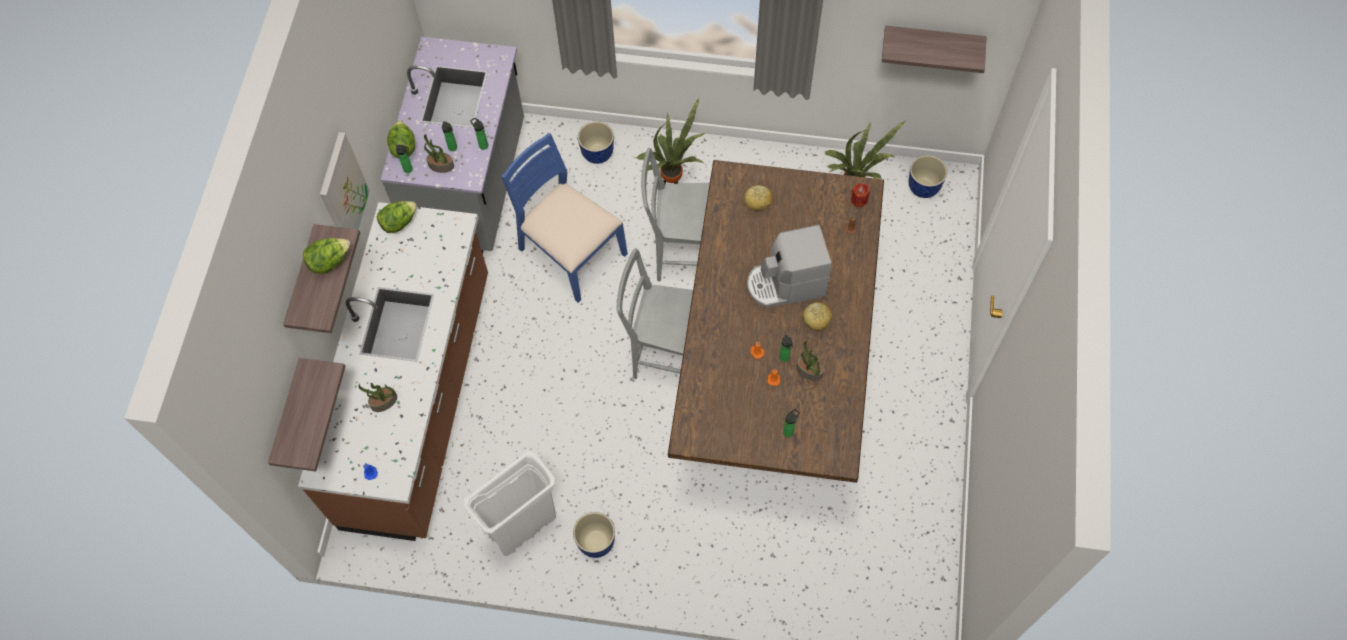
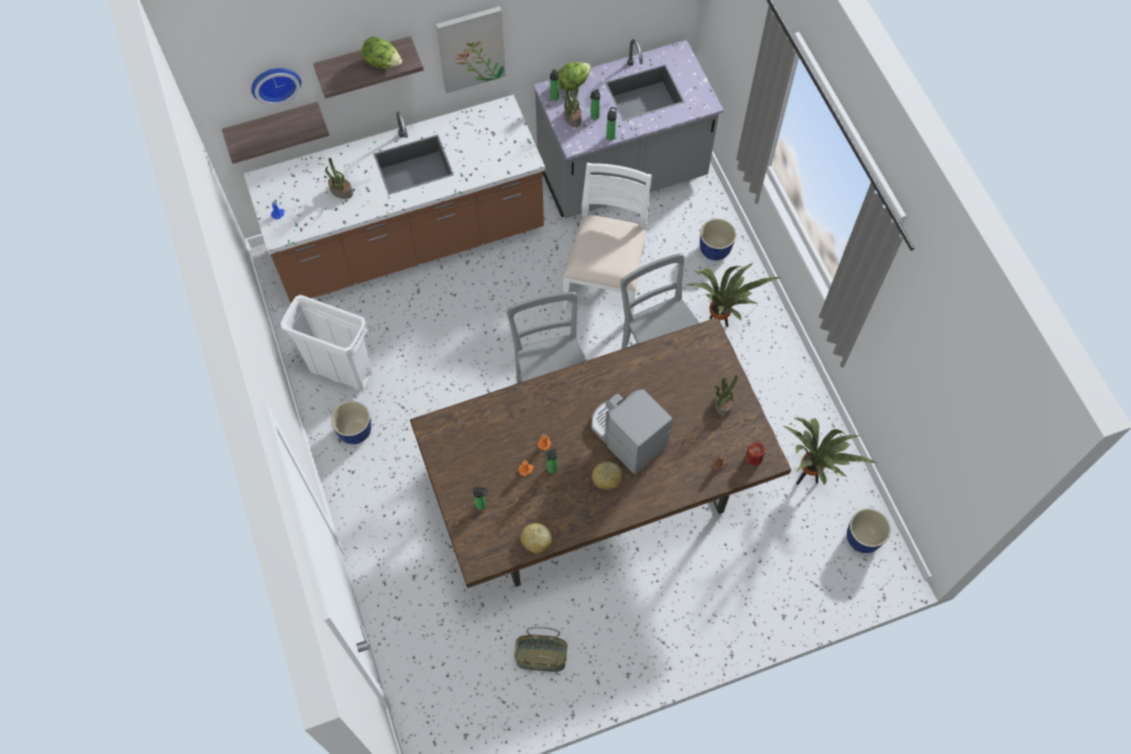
camera: 60 degrees right, 0 degrees up
lettuce [377,201,417,233] -> none
blue chair [501,133,628,303] -> white chair [562,163,652,315]
bread [745,185,773,211] -> bread moved to [520,523,552,553]
potted plant [796,341,824,381] -> potted plant moved to [714,375,738,417]
shelf [882,26,986,73] -> none
none -> wall clock [251,68,301,105]
none -> basket [514,627,567,672]

